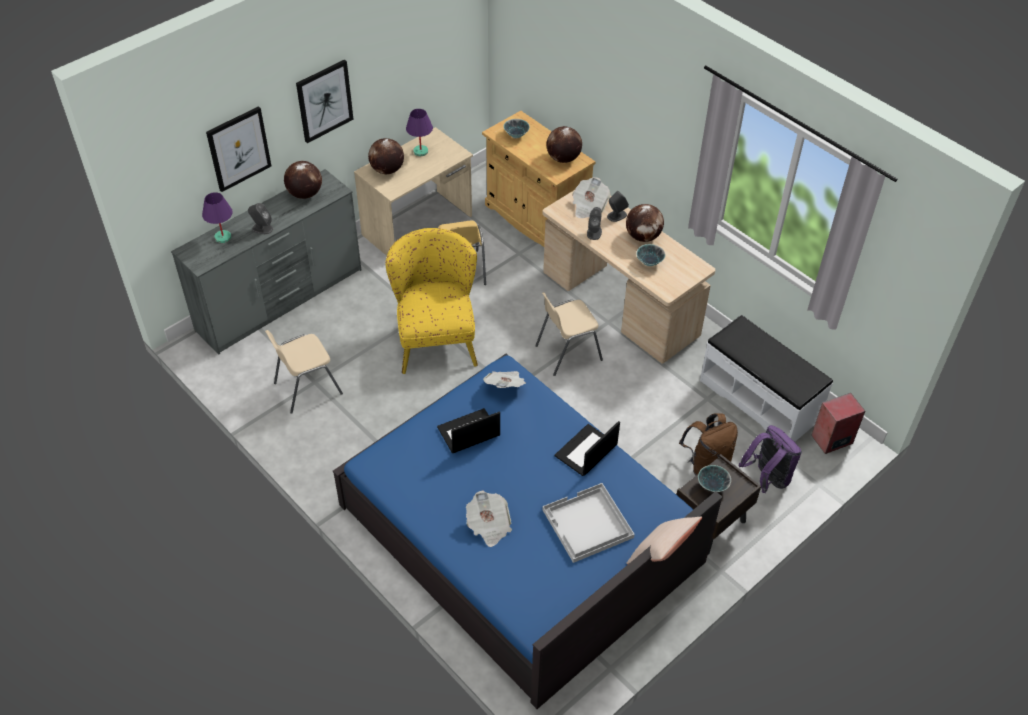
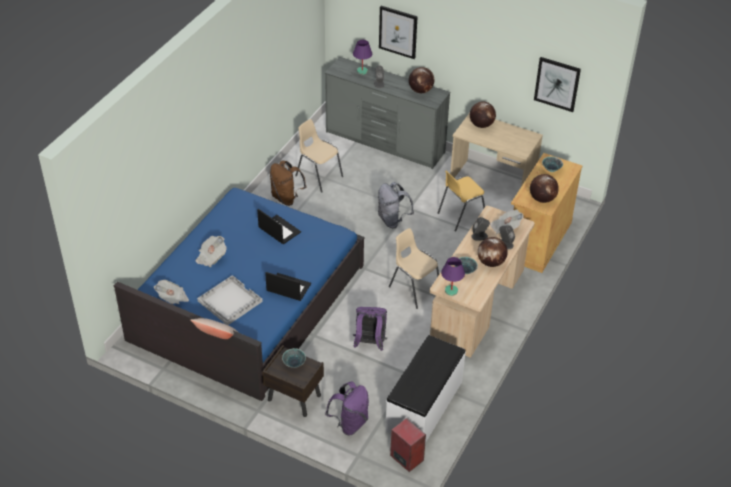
camera: 70 degrees right, 5 degrees down
picture [296,59,353,143] -> picture moved to [534,57,581,112]
yellow armchair [385,228,478,374] -> grey backpack [378,182,414,228]
purple table lamp [406,109,433,156] -> purple table lamp moved to [441,257,465,296]
newspaper [483,371,526,388] -> newspaper moved to [154,280,189,304]
brown backpack [679,413,738,475] -> brown backpack moved to [270,161,307,206]
none -> purple backpack [352,307,387,351]

